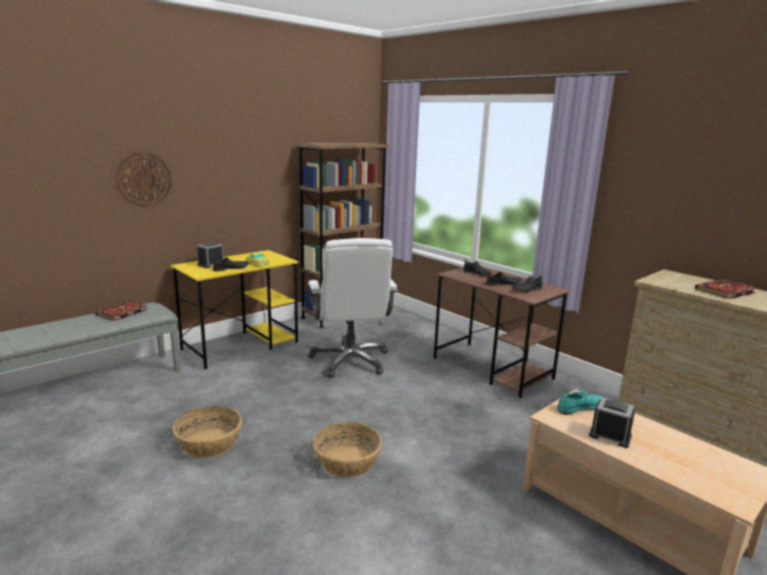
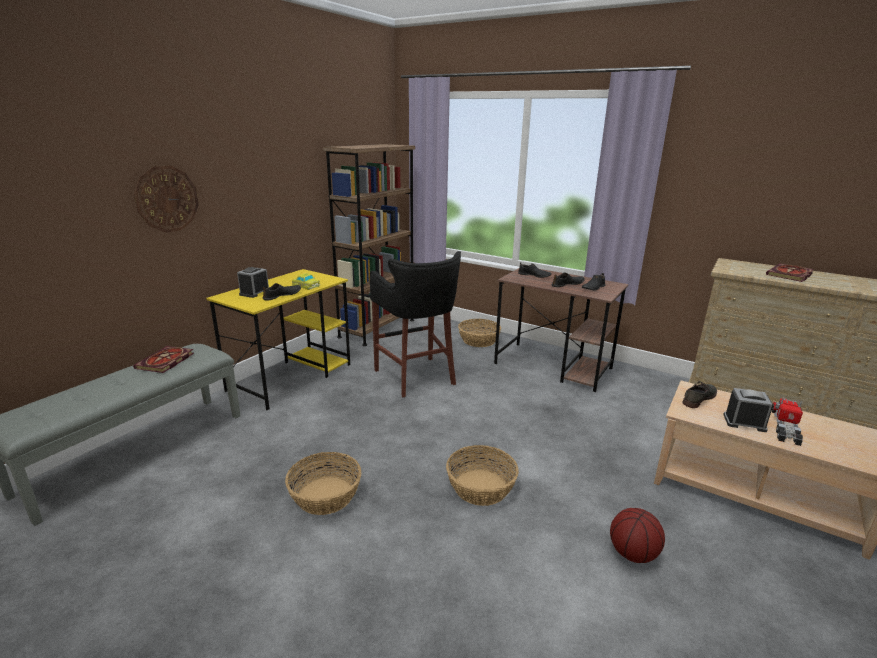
camera: 15 degrees left, 5 degrees up
white office chair [308,238,398,378] -> black stool [370,251,461,397]
turquoise shoe [557,388,602,415] -> grey shoe [682,380,717,408]
none -> basket [458,319,501,347]
none -> basketball [610,508,665,563]
none -> toy truck [772,397,803,446]

